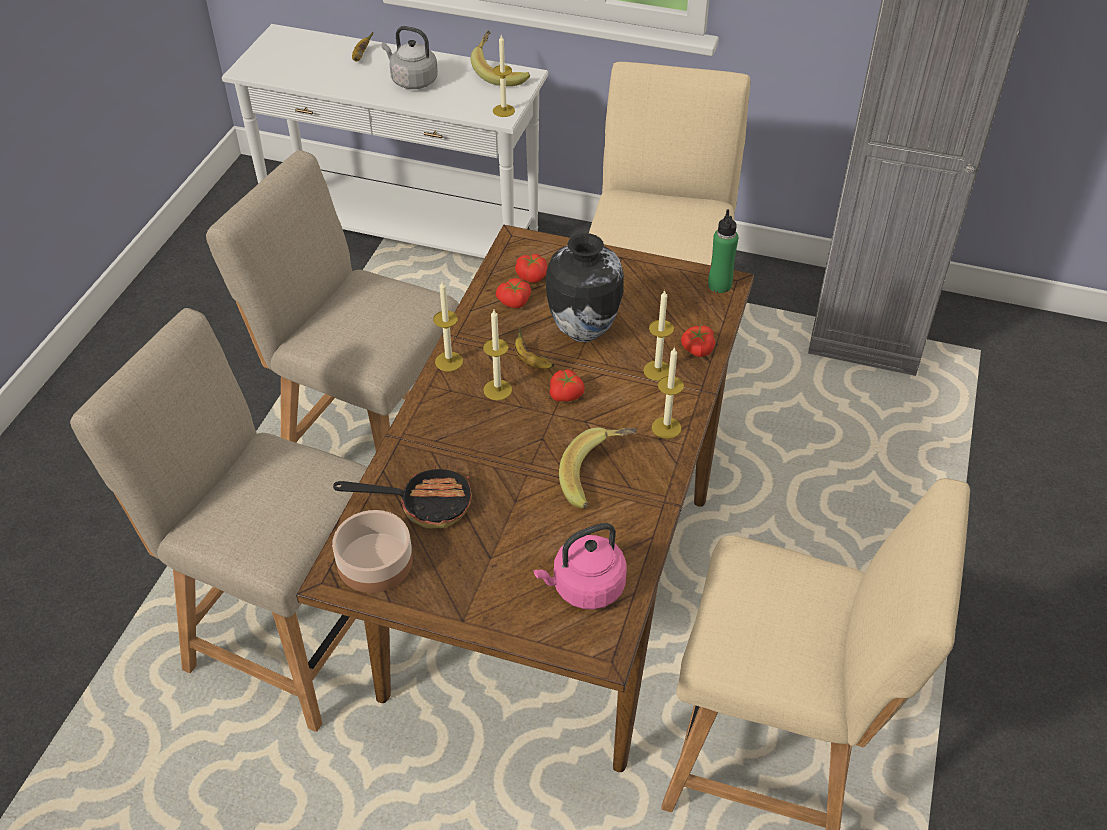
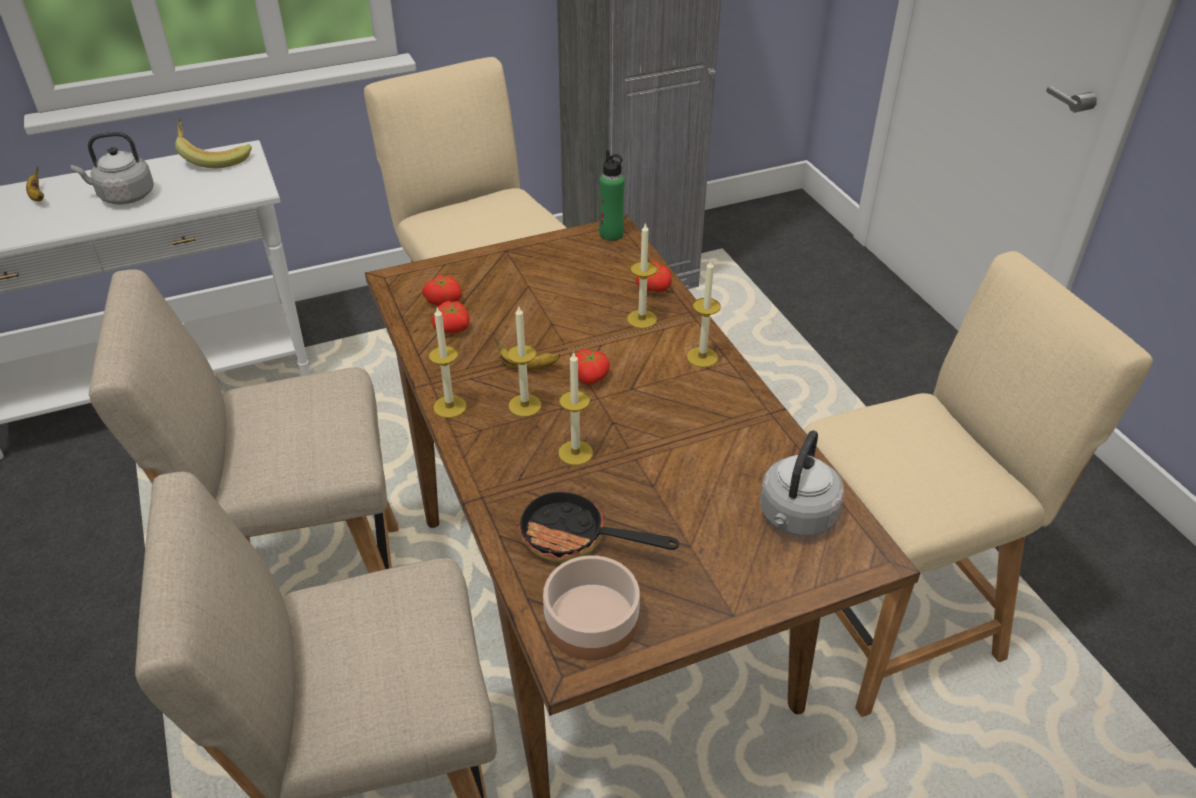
camera: 40 degrees left, 5 degrees down
frying pan [333,466,472,528] -> frying pan turned 120 degrees counterclockwise [517,484,679,563]
candle [493,35,515,117] -> candle moved to [558,352,593,465]
pink kettle [534,523,627,609] -> grey kettle [760,430,844,536]
vase [546,233,624,342] -> none
banana [559,427,637,509] -> none

